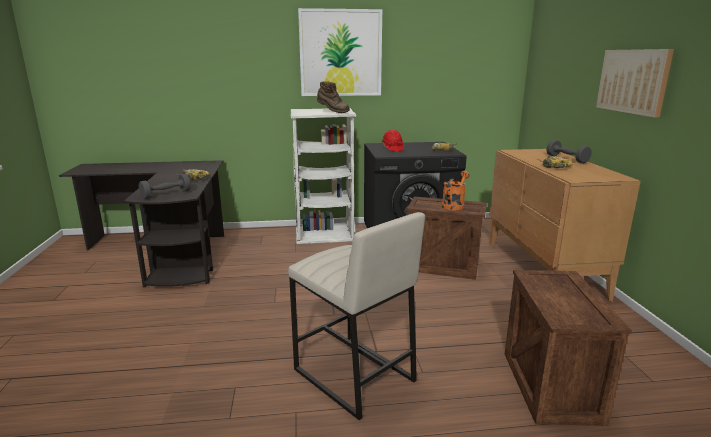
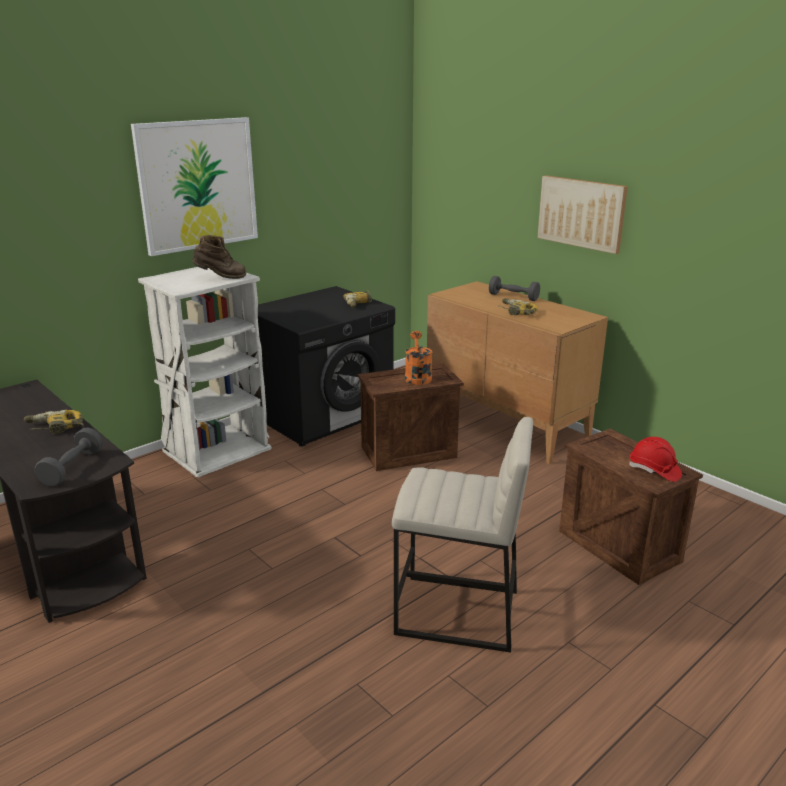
camera: 35 degrees left, 5 degrees up
red hard hat [382,130,404,151] -> red hard hat moved to [629,437,682,482]

